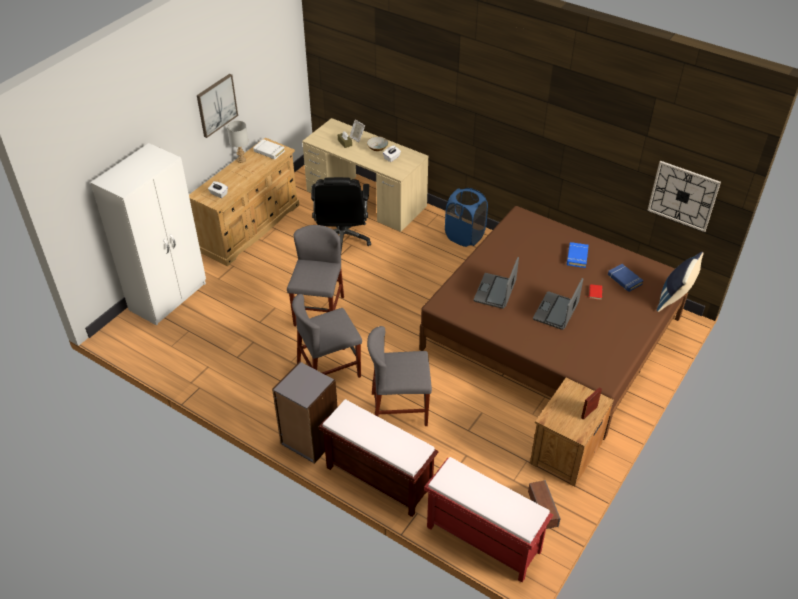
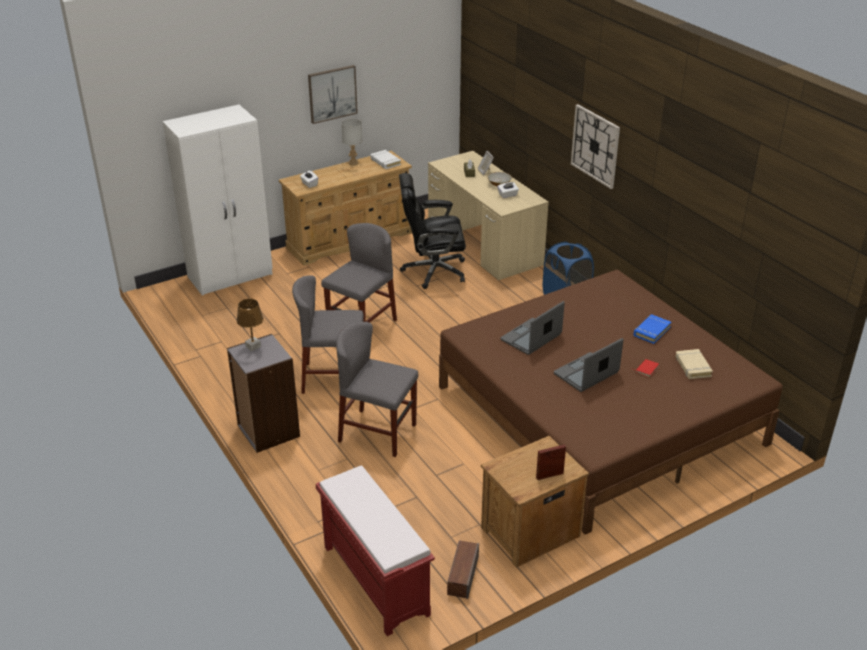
camera: 25 degrees right, 10 degrees down
black office chair [311,177,371,252] -> black office chair turned 60 degrees clockwise [399,173,466,289]
brown bench [319,399,438,517] -> none
blue book [608,264,644,292] -> beige book [675,349,713,379]
wall clock [647,161,721,232] -> wall clock moved to [571,104,620,189]
blue pillow [657,252,703,312] -> none
none -> brown table lamp [237,299,264,351]

